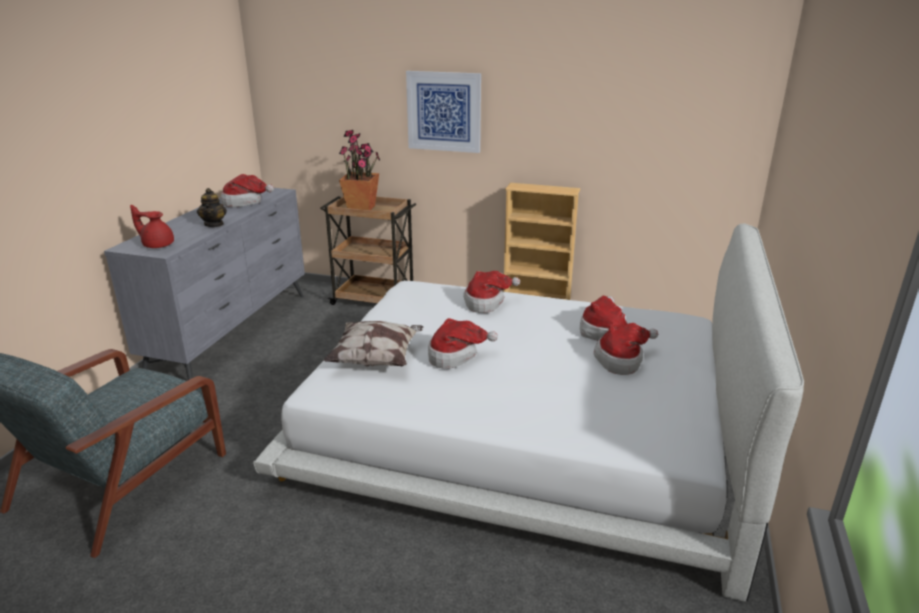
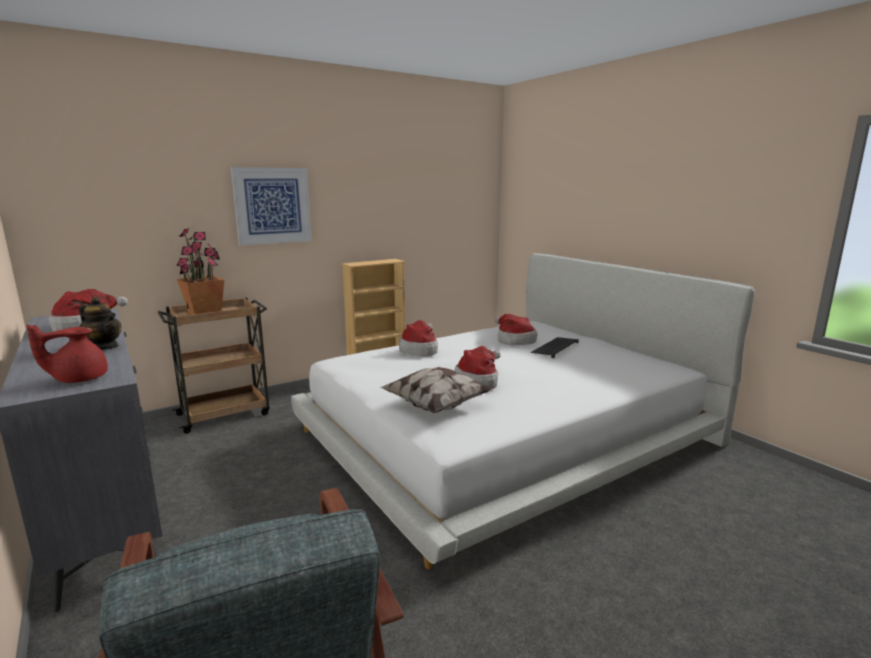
camera: 50 degrees left, 10 degrees down
hat [594,323,658,375] -> keyboard [531,337,579,358]

